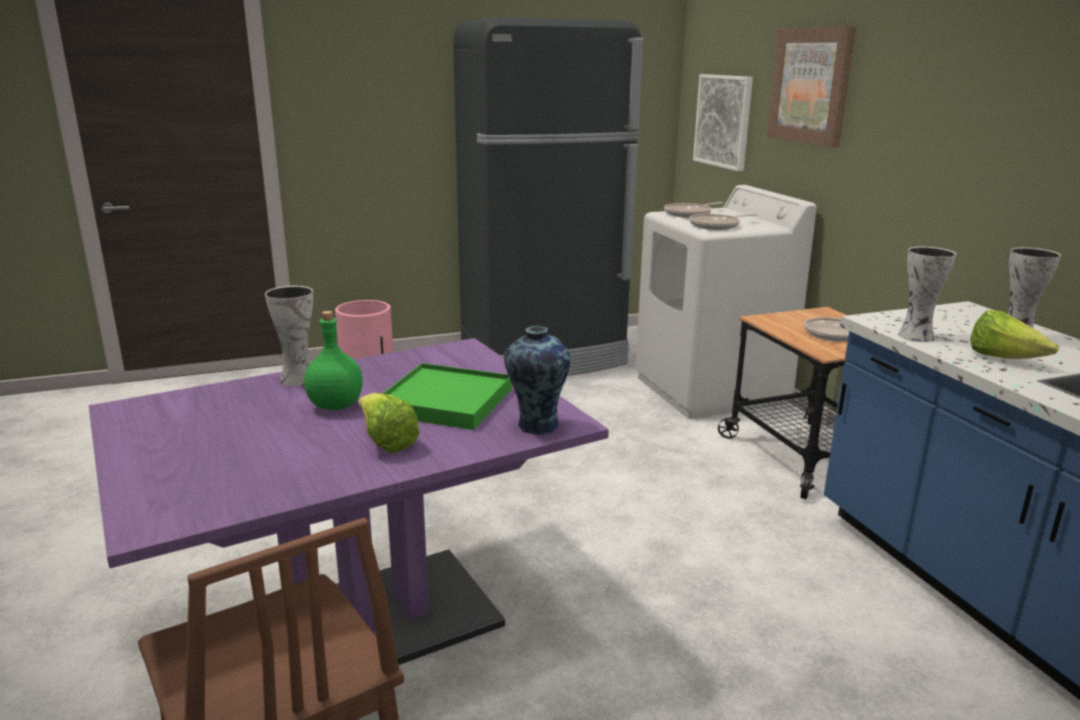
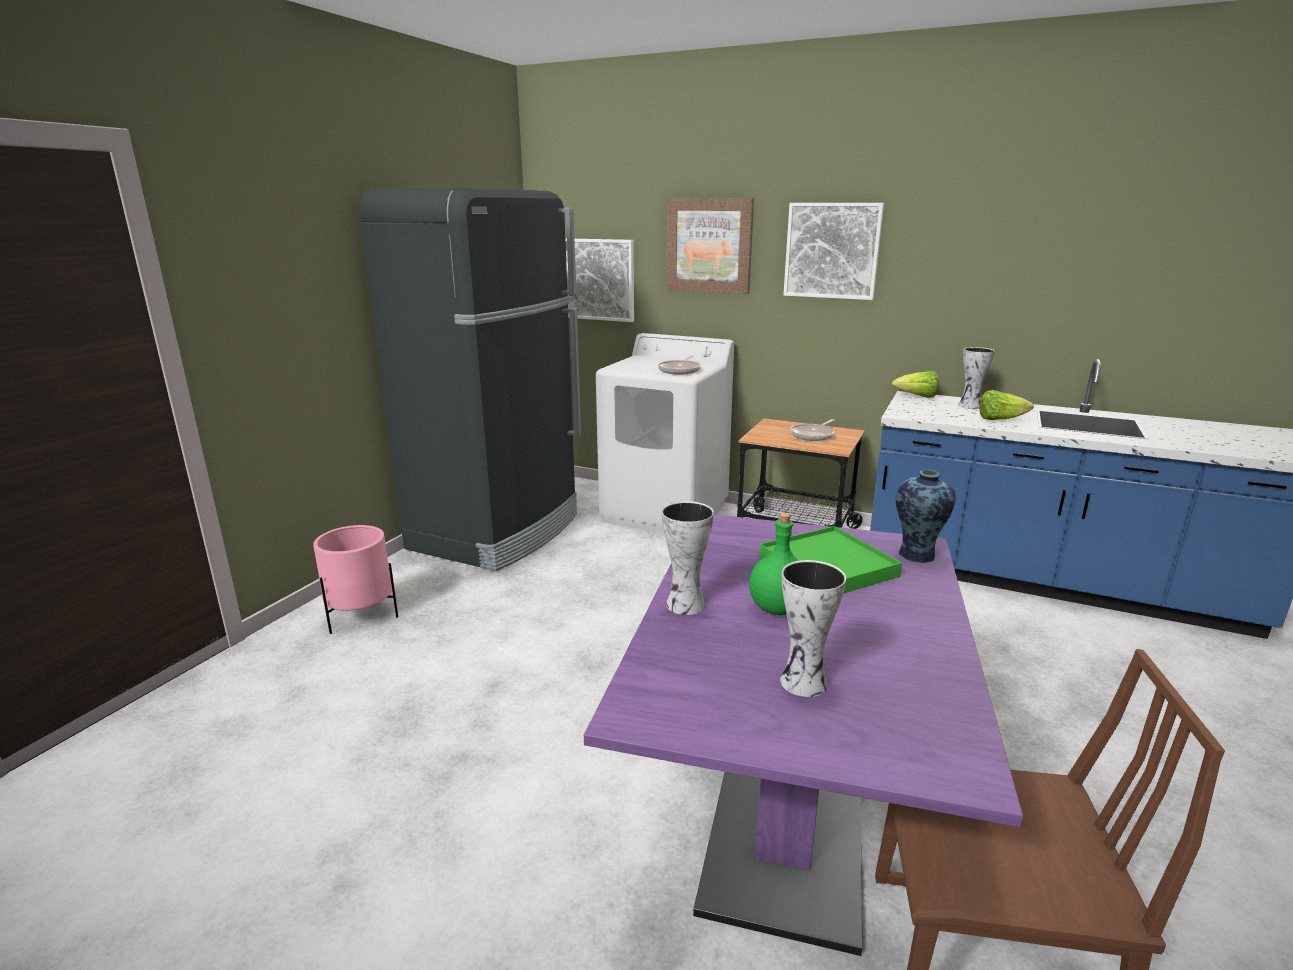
camera: 45 degrees left, 0 degrees up
lettuce [358,393,420,453] -> lettuce moved to [892,371,939,398]
frying pan [664,202,724,218] -> none
vase [898,246,956,342] -> vase moved to [780,560,846,697]
none -> picture [783,203,884,300]

